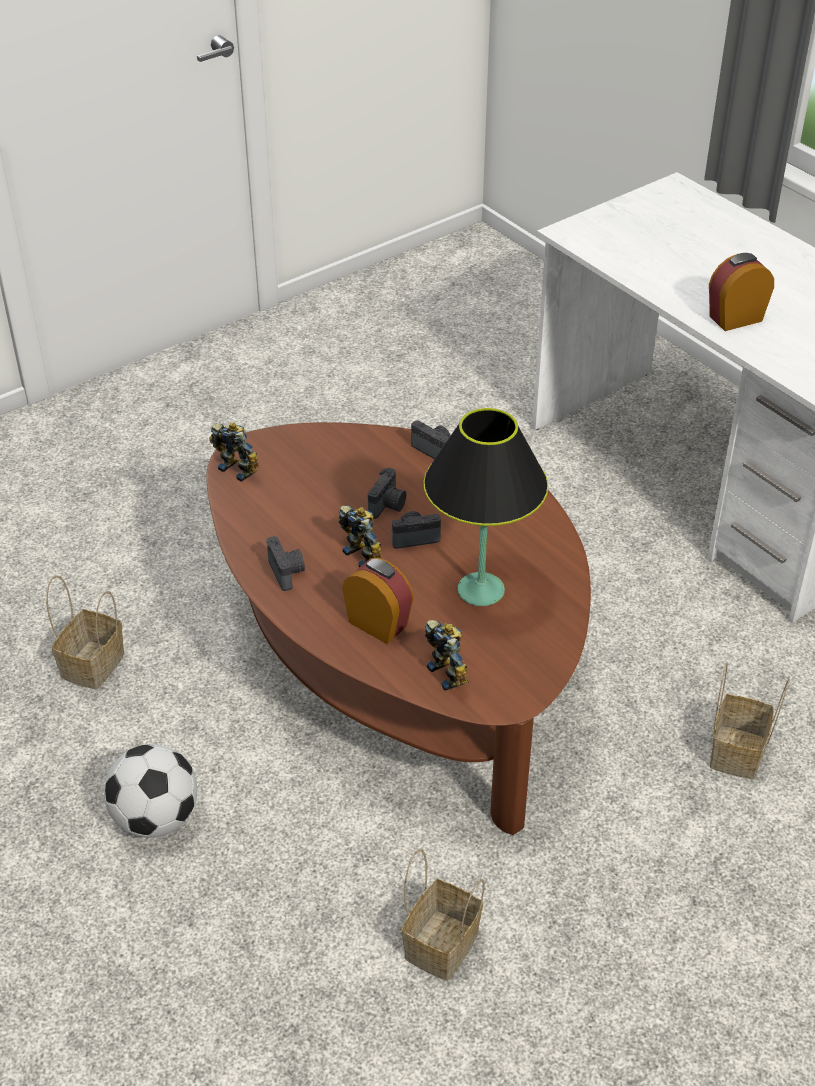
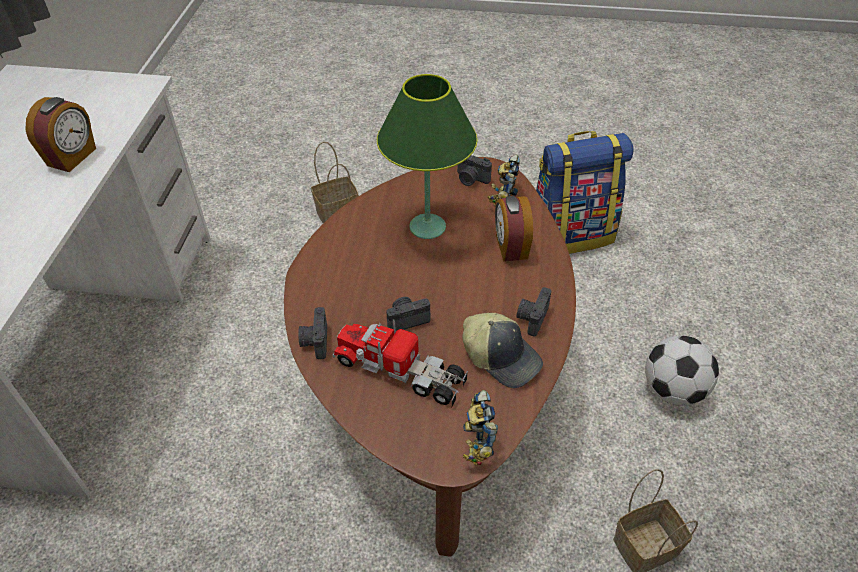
camera: 135 degrees left, 5 degrees up
toy robot [338,506,381,568] -> none
camera [392,511,441,549] -> camera moved to [457,155,492,186]
basket [402,849,485,981] -> backpack [536,131,634,254]
black table lamp [423,408,549,606] -> green table lamp [377,74,478,239]
alarm clock [709,253,774,331] -> alarm clock turned 90 degrees counterclockwise [25,97,96,172]
none -> toy truck [333,319,468,406]
none -> cap [462,313,543,388]

